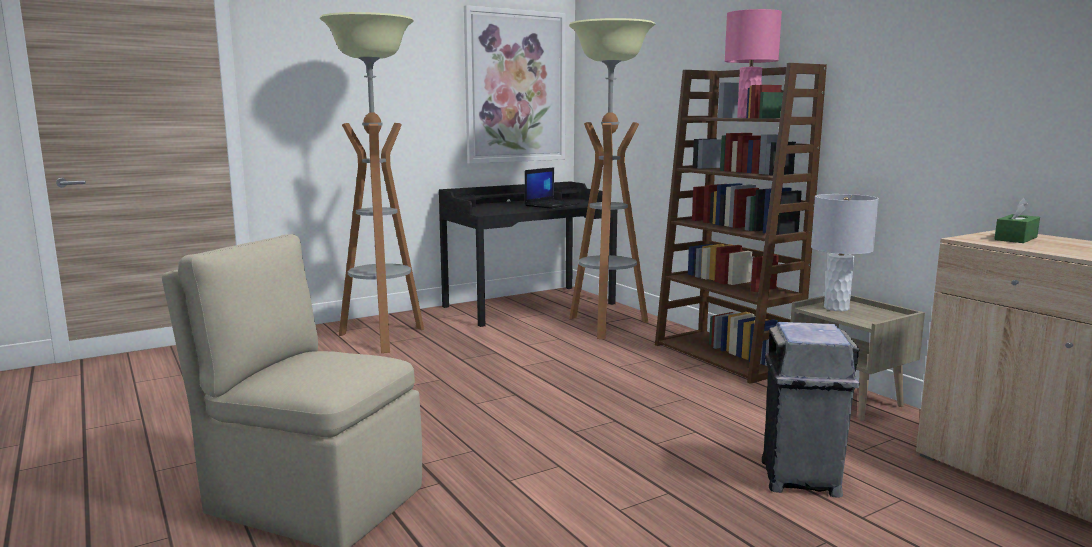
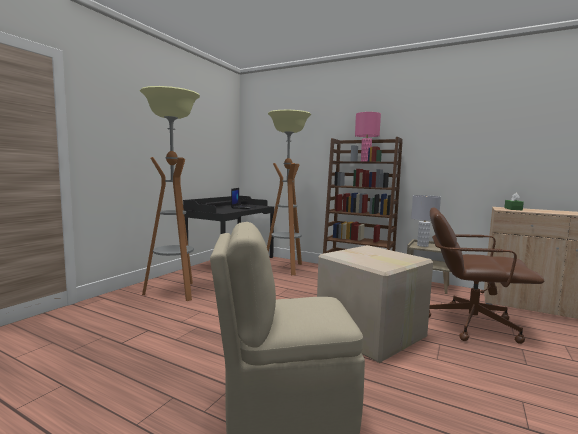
camera: 30 degrees left, 5 degrees down
picture [464,5,566,164] -> none
grey trash can [762,322,860,498] -> brown office chair [429,208,544,344]
none -> cardboard box [317,245,433,363]

